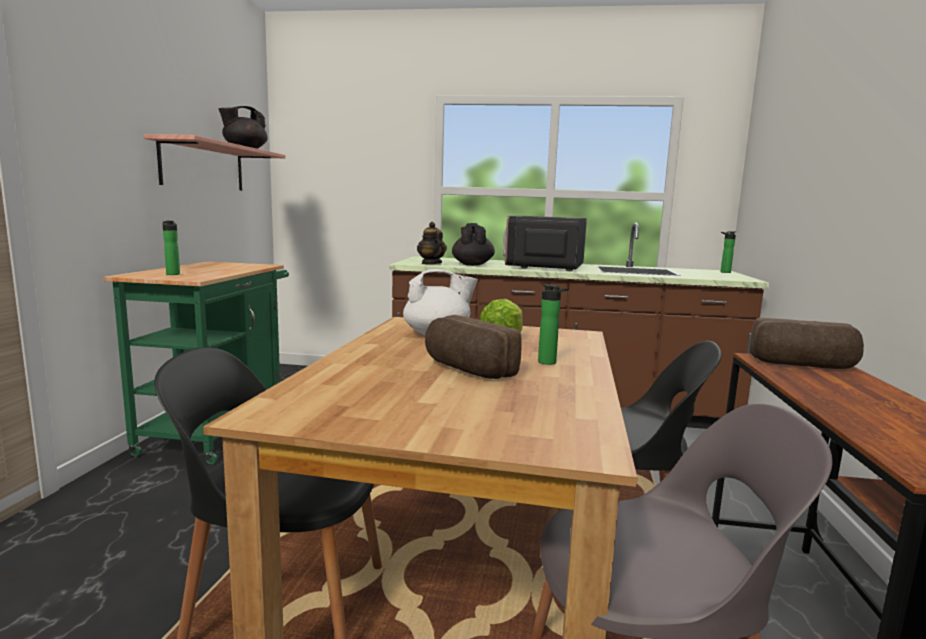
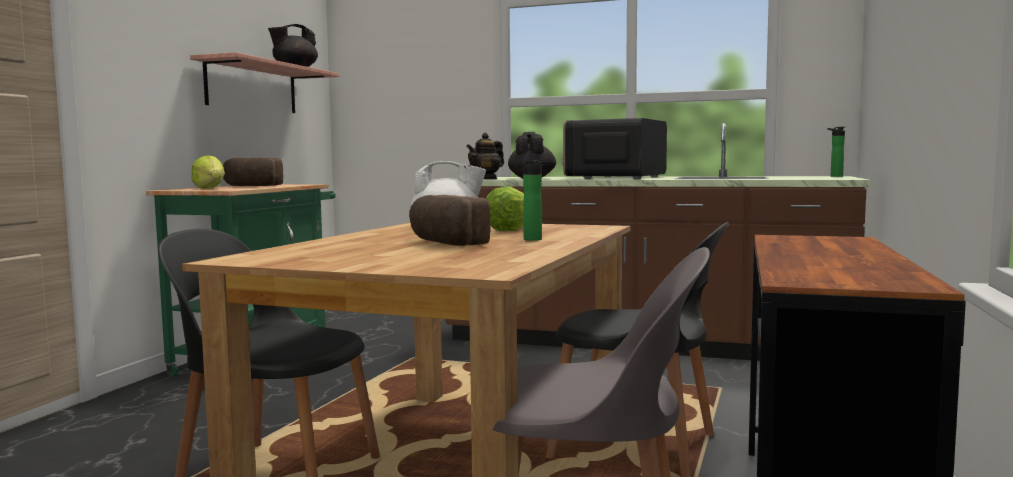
camera: 10 degrees right, 5 degrees down
bottle [163,221,180,275] -> lettuce [191,155,225,189]
teapot [417,222,447,264] -> teapot turned 120 degrees counterclockwise [466,133,504,179]
bread [750,318,864,369] -> bread moved to [223,158,283,186]

